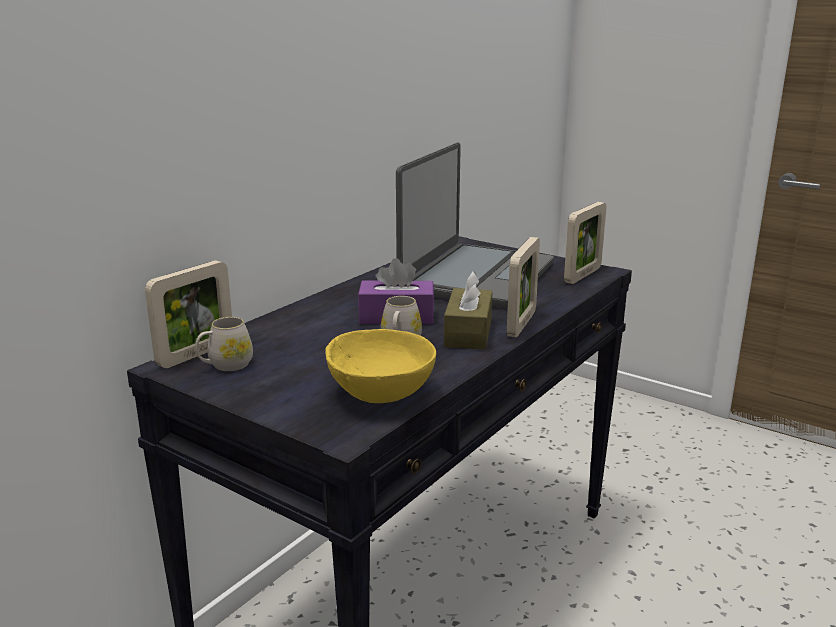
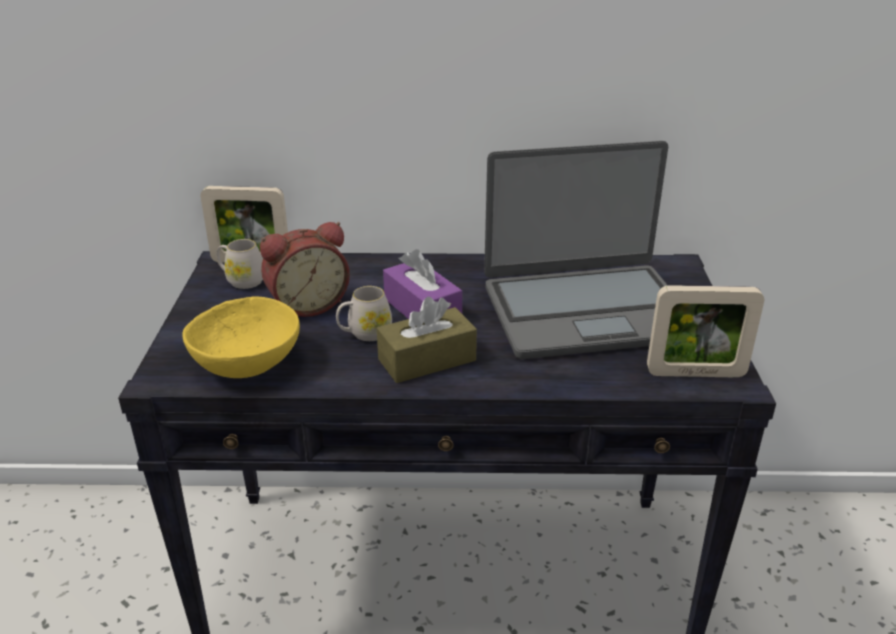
camera: 55 degrees right, 10 degrees up
picture frame [507,237,540,338] -> none
none -> alarm clock [260,222,350,317]

